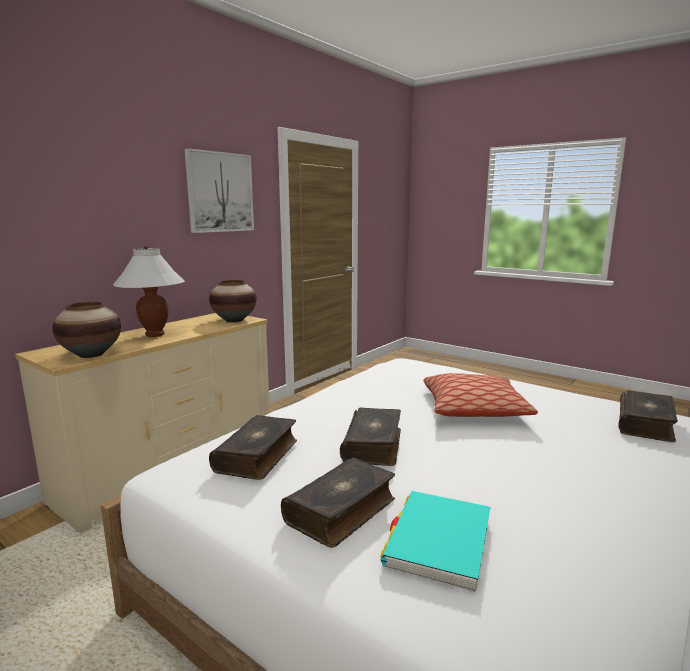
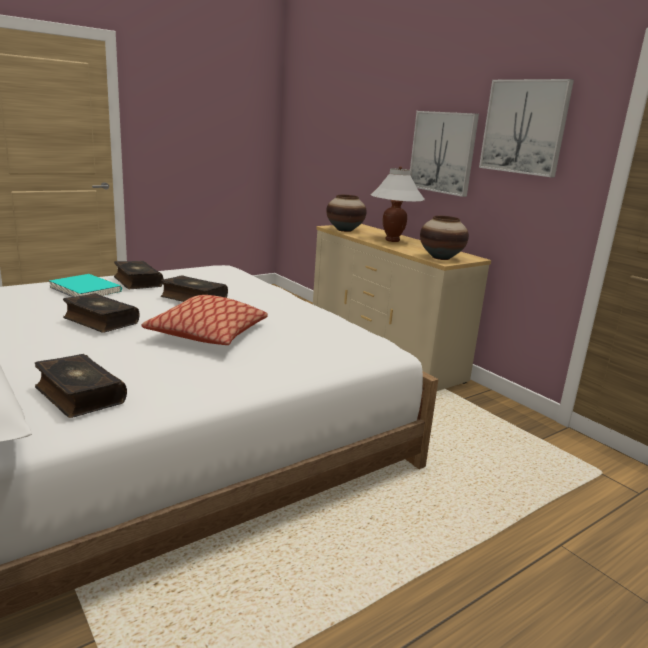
camera: 105 degrees right, 5 degrees up
book [209,415,297,480] -> book moved to [63,293,139,333]
none -> picture [410,111,479,197]

